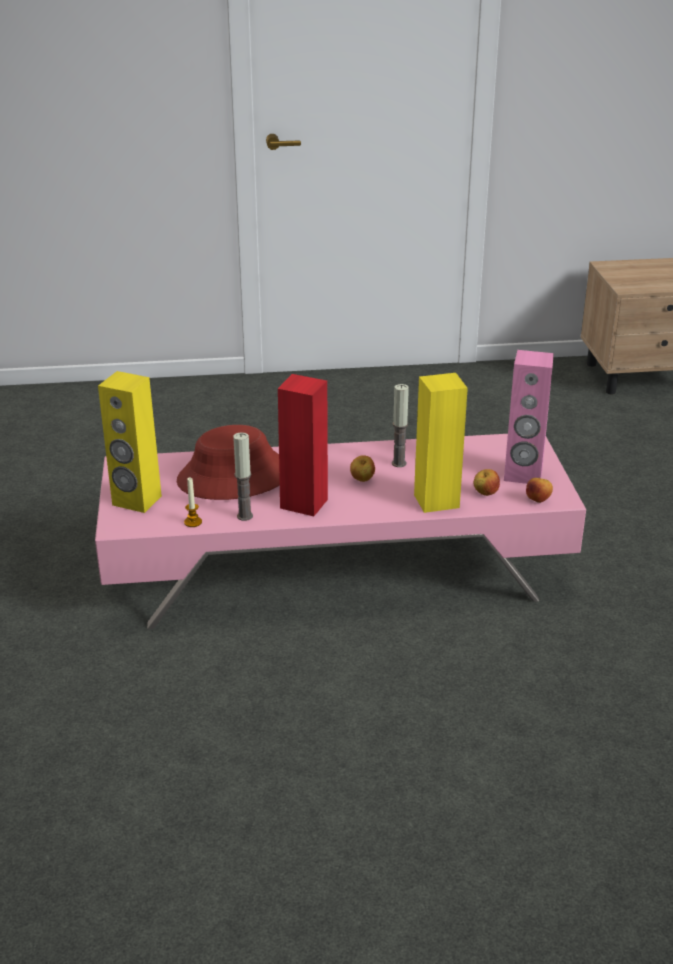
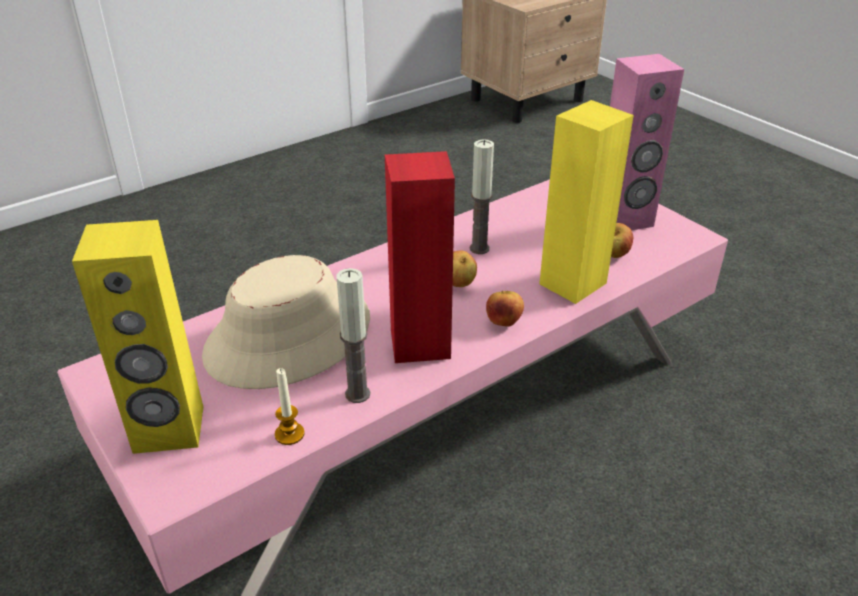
camera: 30 degrees left, 5 degrees up
red hat [177,425,280,500] -> beige hat [202,255,370,389]
apple [526,477,553,503] -> apple moved to [486,291,524,327]

